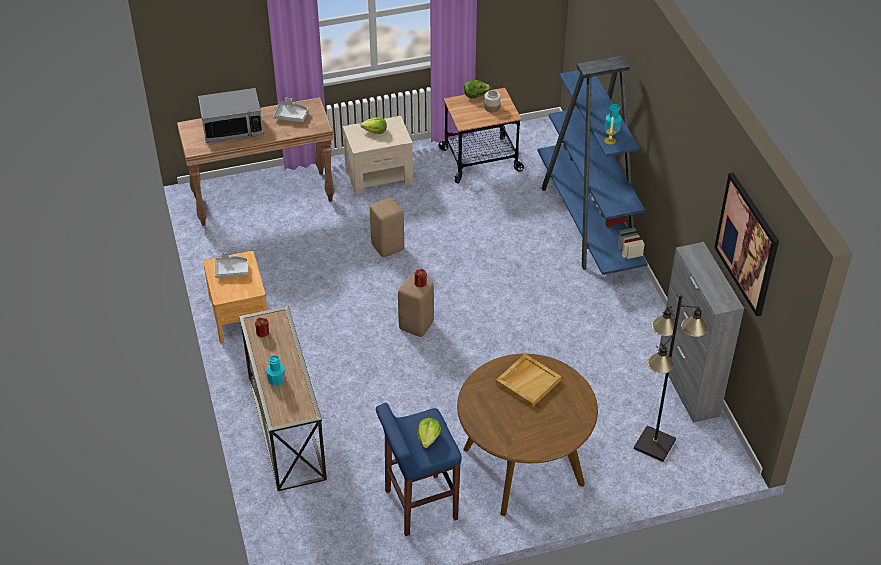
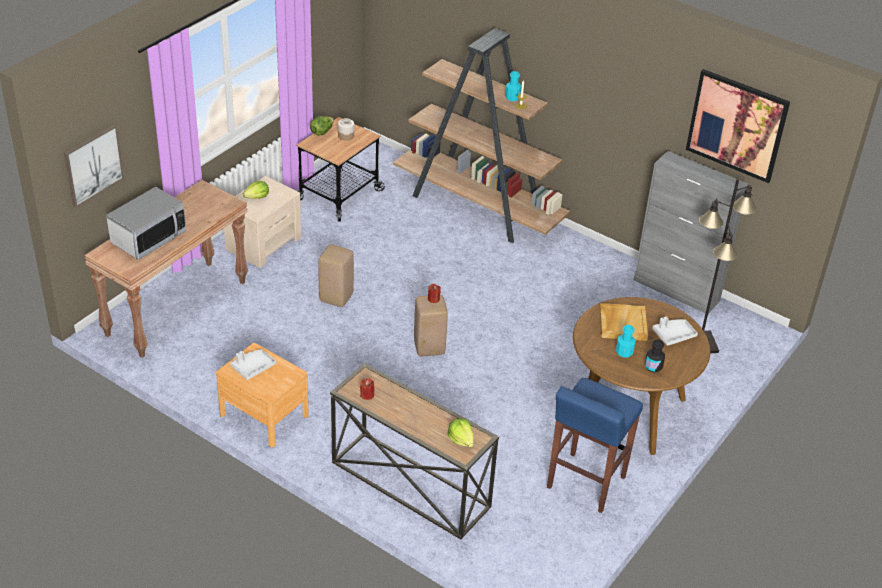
camera: 40 degrees left, 5 degrees down
turquoise bottle [266,355,286,386] -> turquoise bottle moved to [616,325,636,357]
grey tray [274,97,308,122] -> grey tray moved to [652,317,698,346]
lettuce [417,418,441,448] -> lettuce moved to [448,418,474,447]
blue bookcase [538,56,648,275] -> brown bookcase [393,28,570,243]
none -> picture [64,124,124,208]
none -> black bottle [645,339,665,372]

